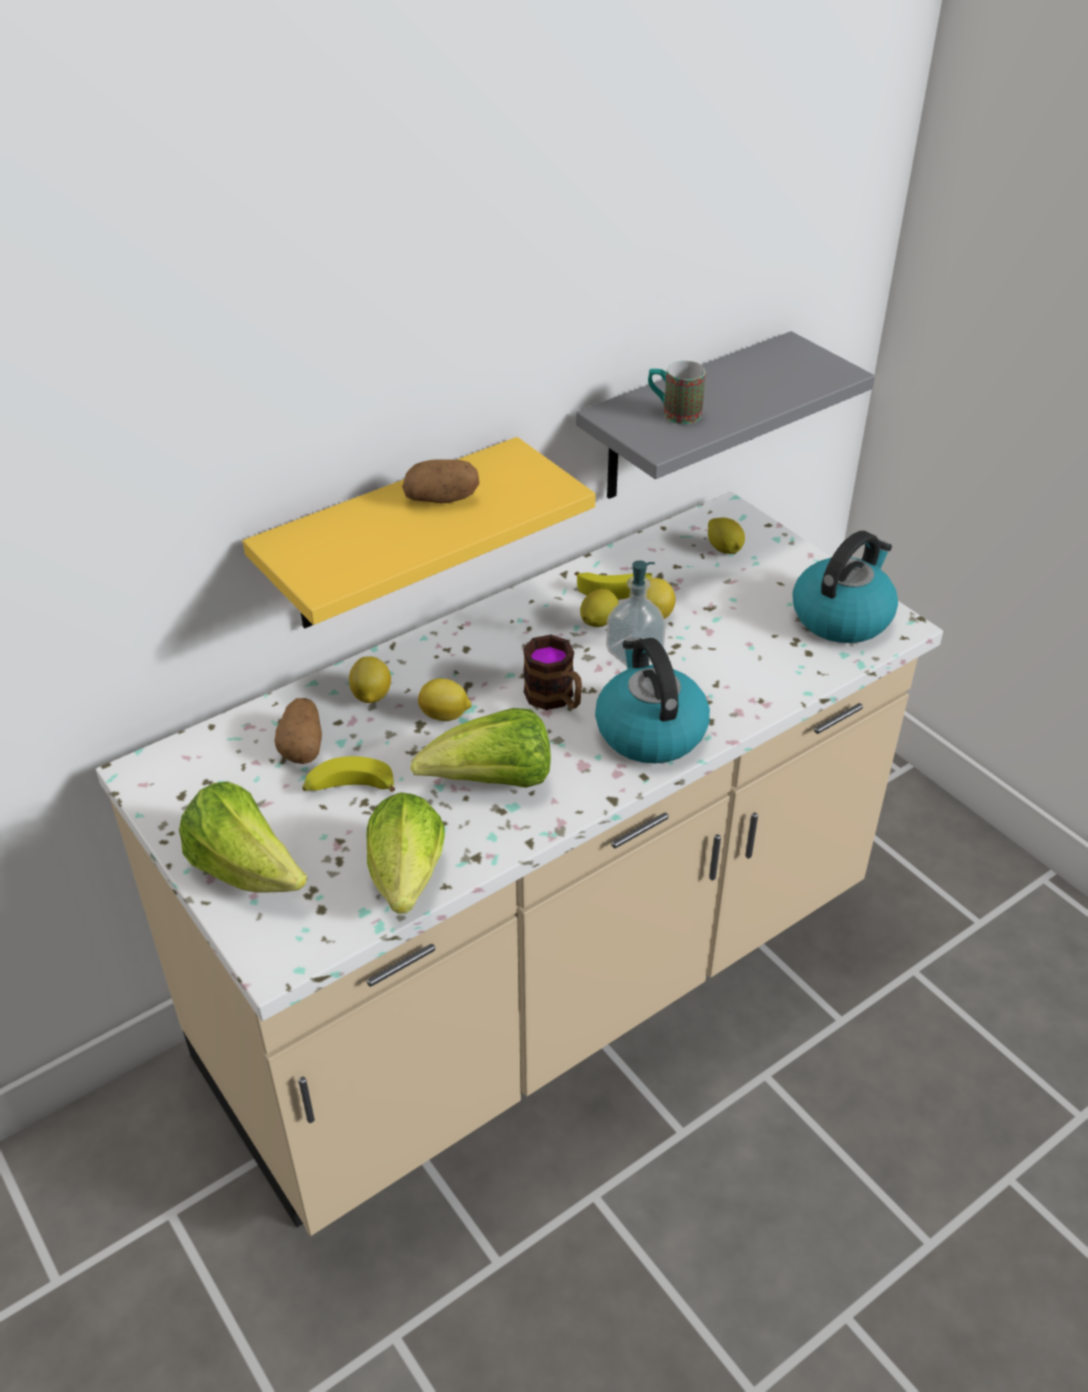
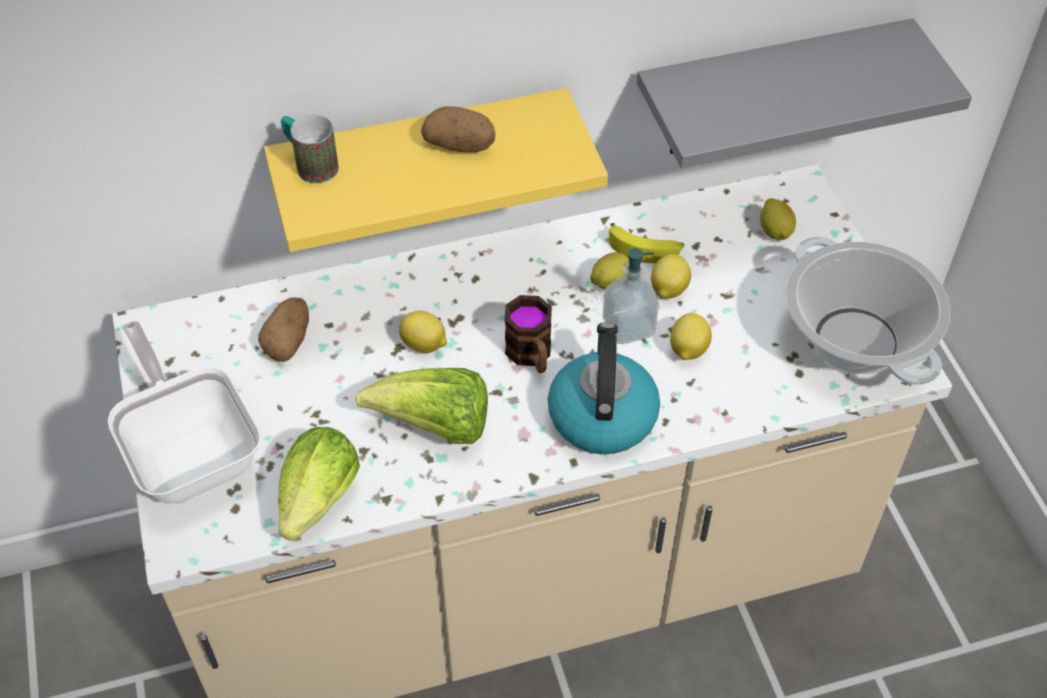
camera: 20 degrees right, 10 degrees up
lettuce [179,781,307,893] -> frying pan [107,321,261,504]
banana [302,756,395,792] -> none
lemon [349,656,391,703] -> lemon moved to [670,313,712,360]
mug [648,361,706,424] -> mug moved to [281,115,339,183]
kettle [793,531,898,643] -> cooking pot [786,236,950,385]

